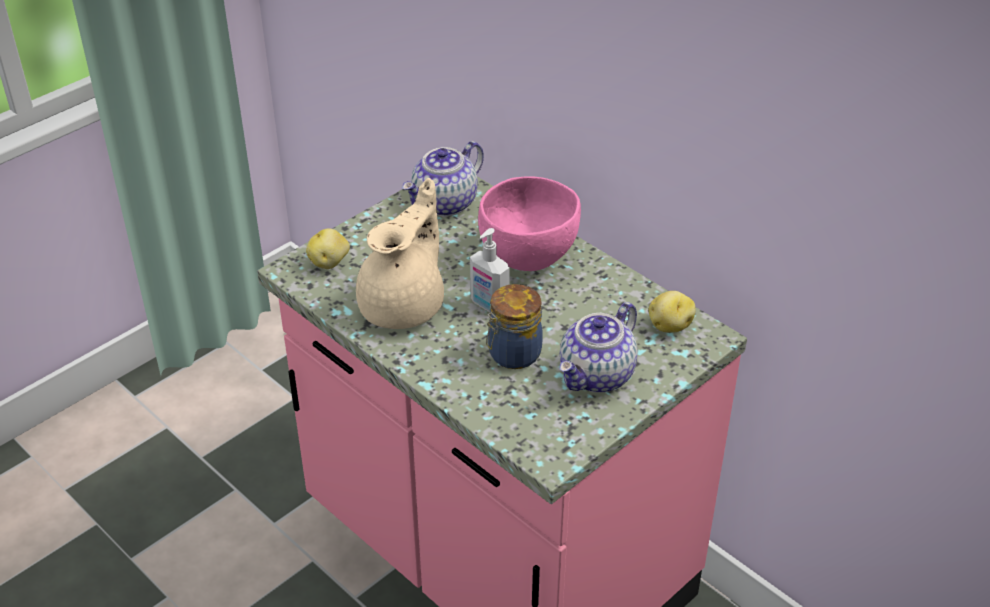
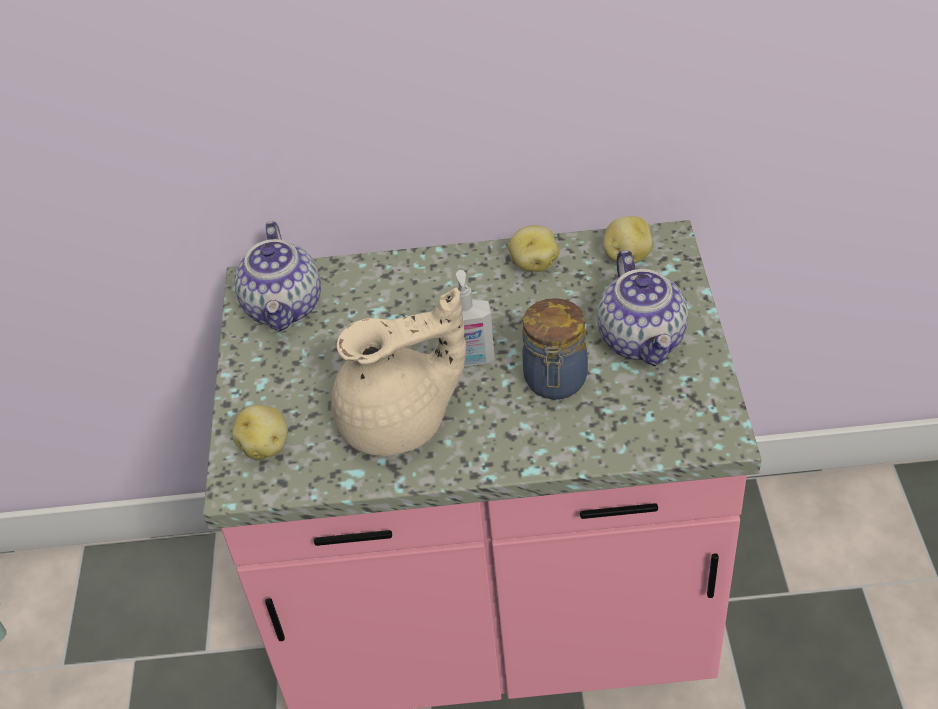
camera: 45 degrees left, 5 degrees up
beige teapot [356,178,444,329] -> beige teapot turned 90 degrees clockwise [331,288,466,456]
pink bowl [478,176,581,271] -> none
none -> potato [508,225,560,272]

